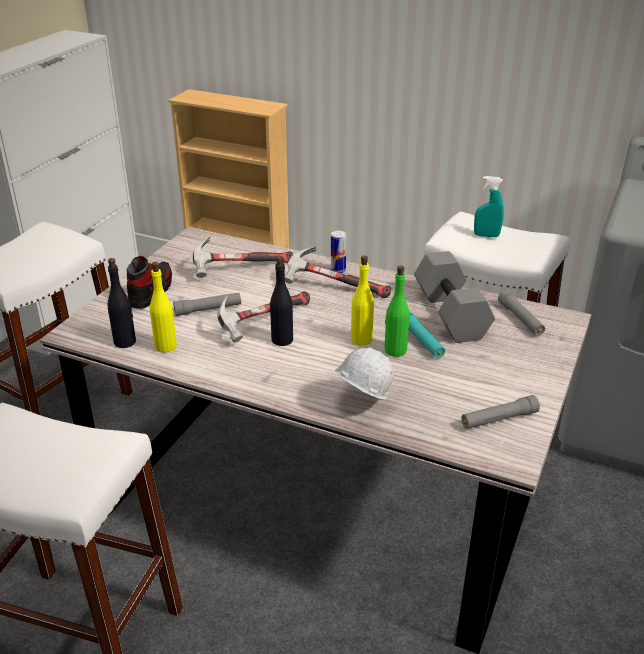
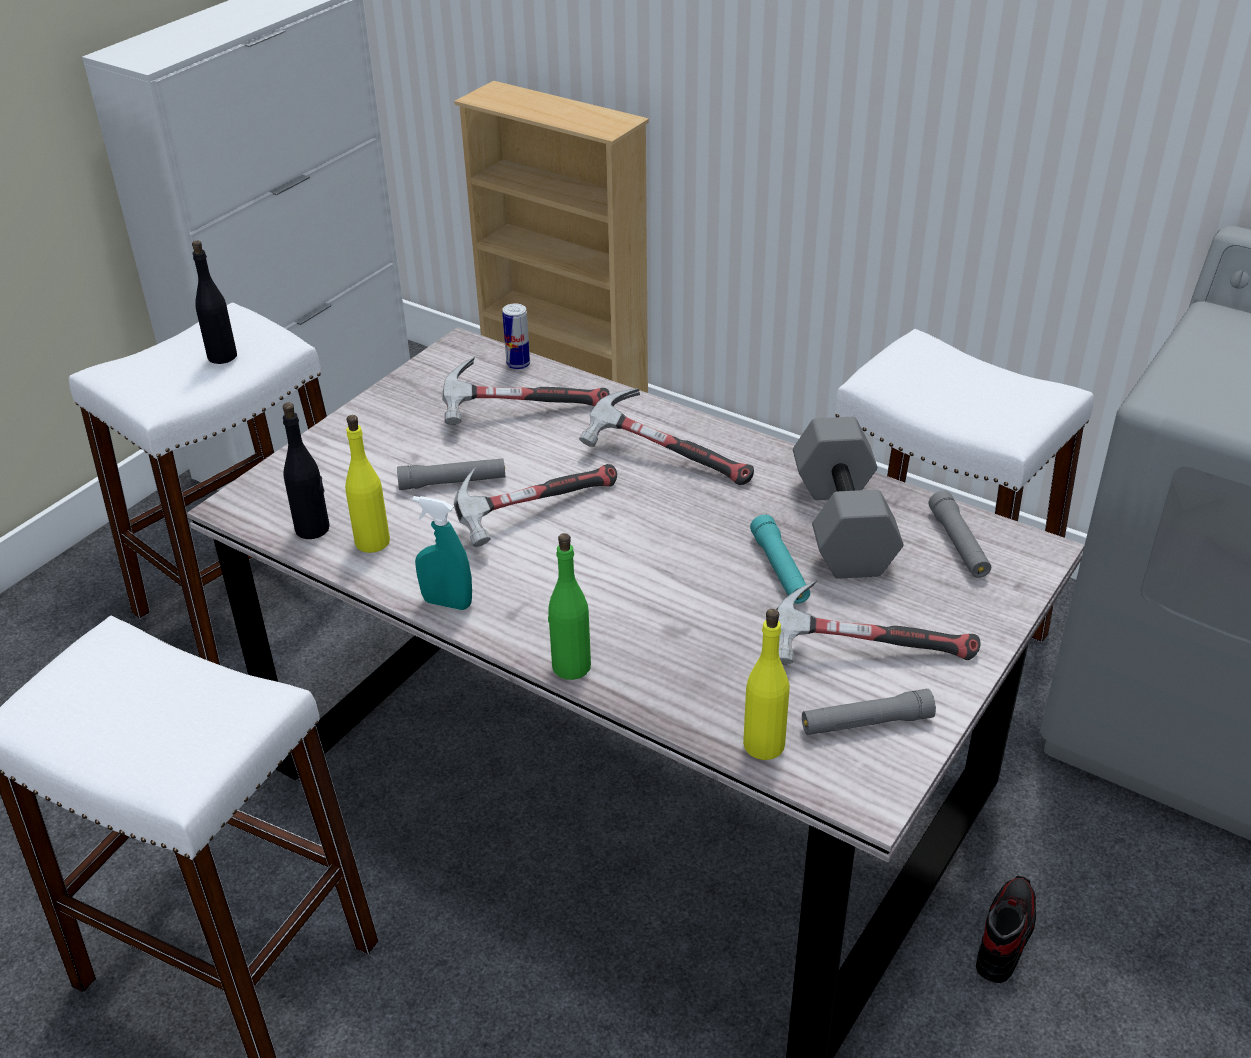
camera: 10 degrees right, 5 degrees up
shoe [127,256,172,309] -> shoe moved to [976,876,1036,983]
black bottle [270,256,293,346] -> black bottle moved to [192,241,237,364]
can [331,231,347,273] -> can moved to [502,303,530,370]
white hard hat [335,347,394,399] -> none
yellow bottle [351,255,374,345] -> yellow bottle moved to [743,609,790,760]
green bottle [384,265,410,357] -> green bottle moved to [548,533,591,680]
turquoise spray bottle [474,176,504,237] -> turquoise spray bottle moved to [413,496,472,610]
none -> hammer [776,580,981,664]

